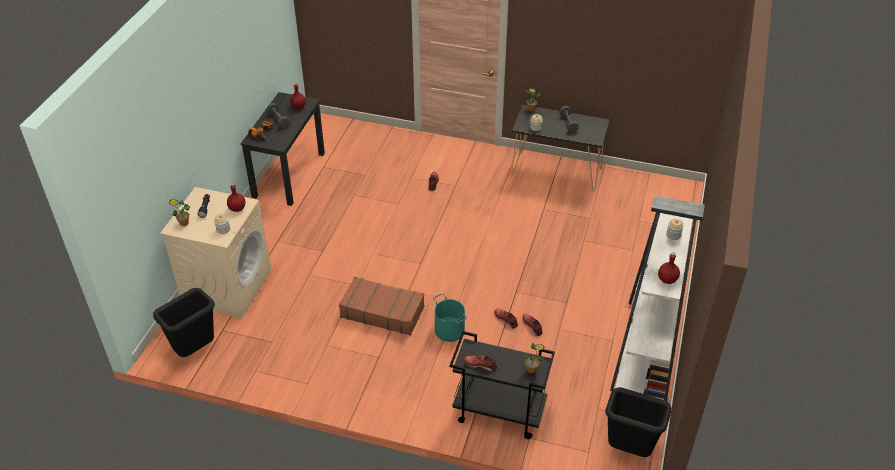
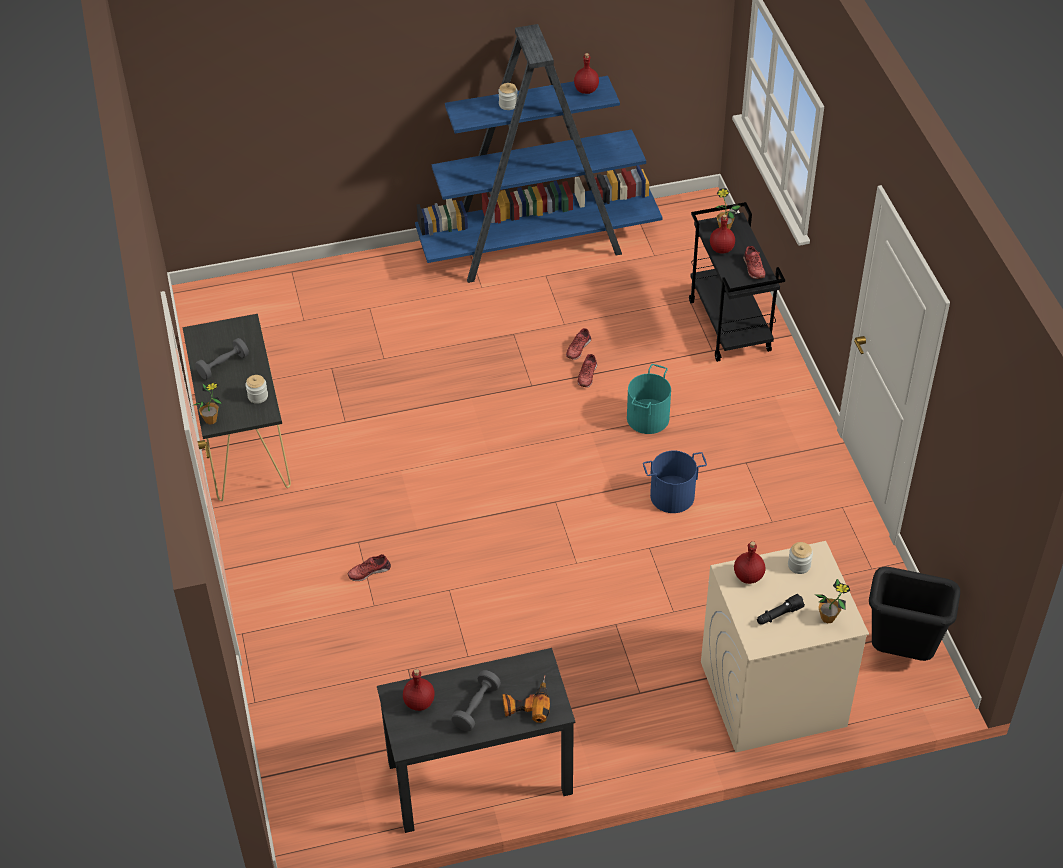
camera: 120 degrees left, 5 degrees up
brown suitcase [339,277,424,336] -> blue bucket [643,451,707,513]
black trash can [605,387,671,457] -> none
white bookcase [610,196,705,401] -> blue bookcase [415,24,663,283]
none -> red bottle [710,214,735,254]

